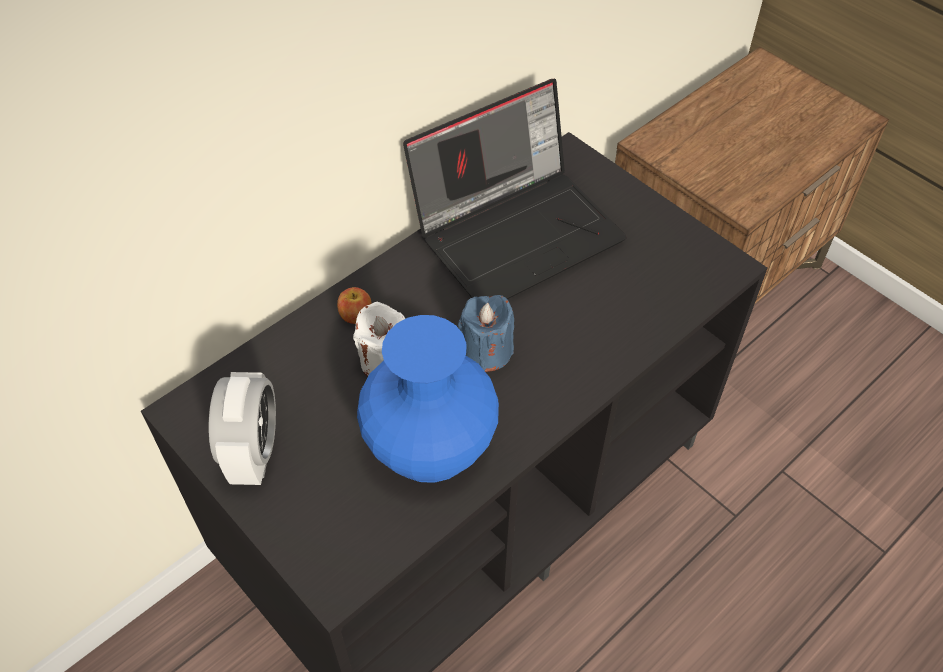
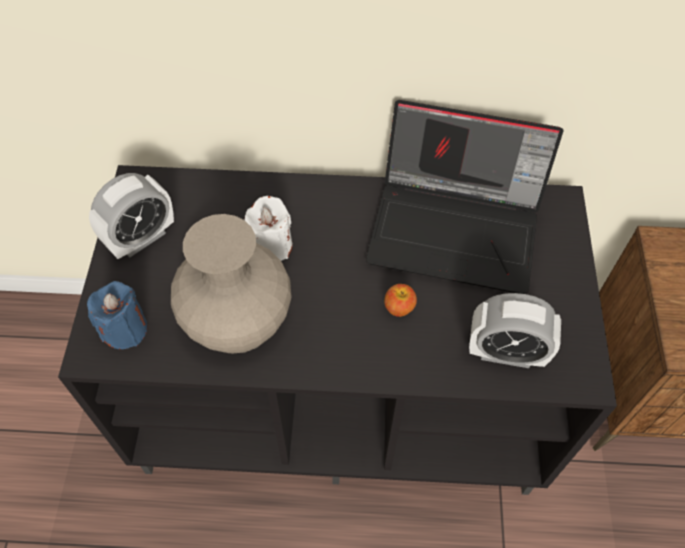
camera: 45 degrees right, 5 degrees up
apple [337,287,372,324] -> apple moved to [384,284,417,317]
blue vase [357,315,499,483] -> beige vase [171,214,292,354]
blue candle [458,295,514,372] -> blue candle moved to [87,281,147,349]
none -> alarm clock [469,293,561,368]

